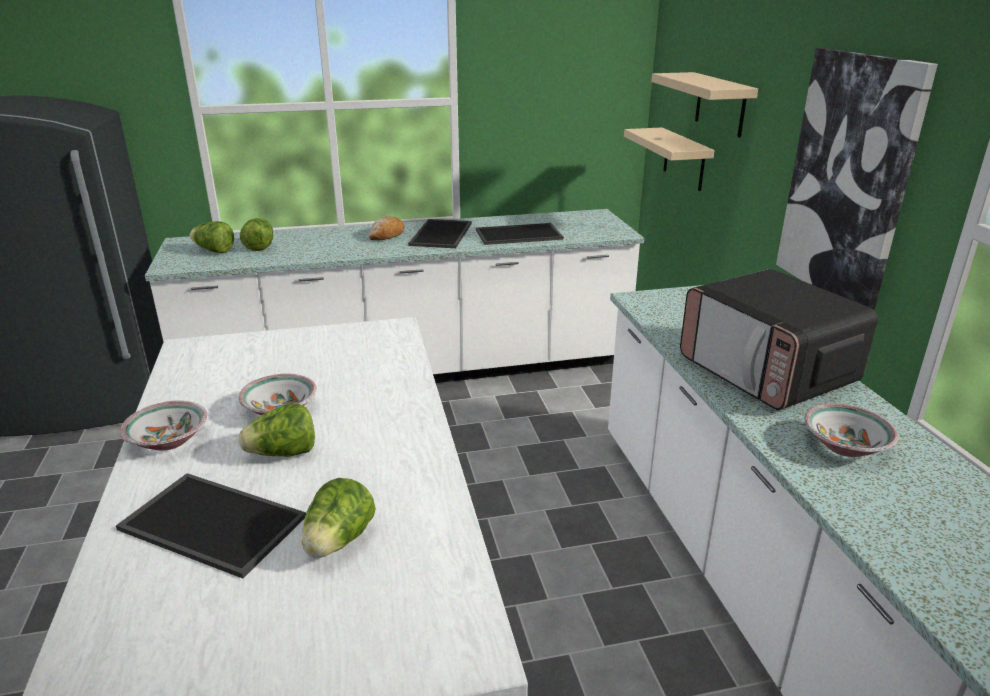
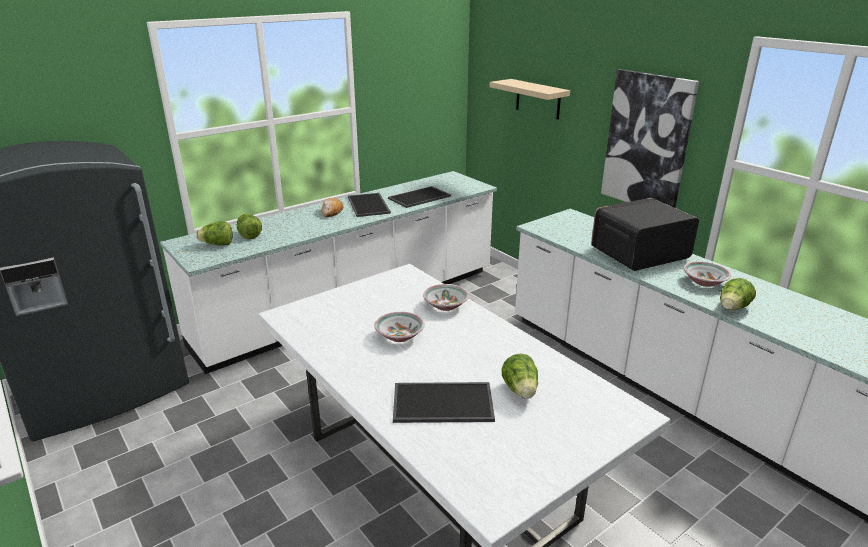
camera: 25 degrees left, 0 degrees up
bowl [120,401,207,451] -> bowl moved to [423,284,469,311]
lettuce [239,404,315,457] -> lettuce moved to [720,278,756,310]
beige shelf [624,127,715,191] -> none
microwave [680,269,878,410] -> microwave turned 120 degrees clockwise [591,198,699,271]

